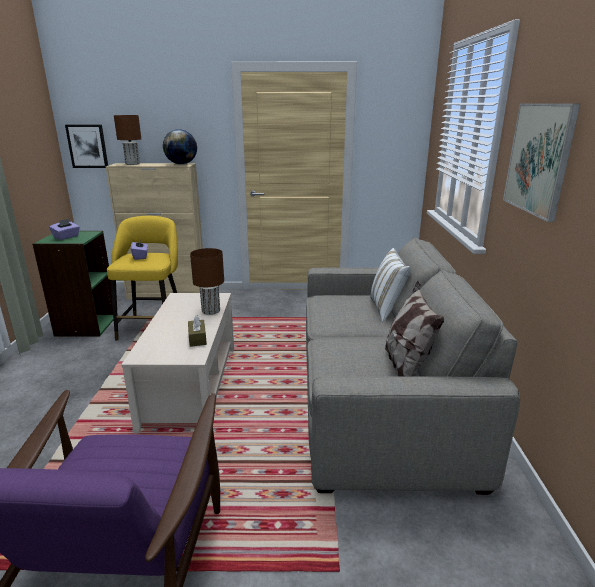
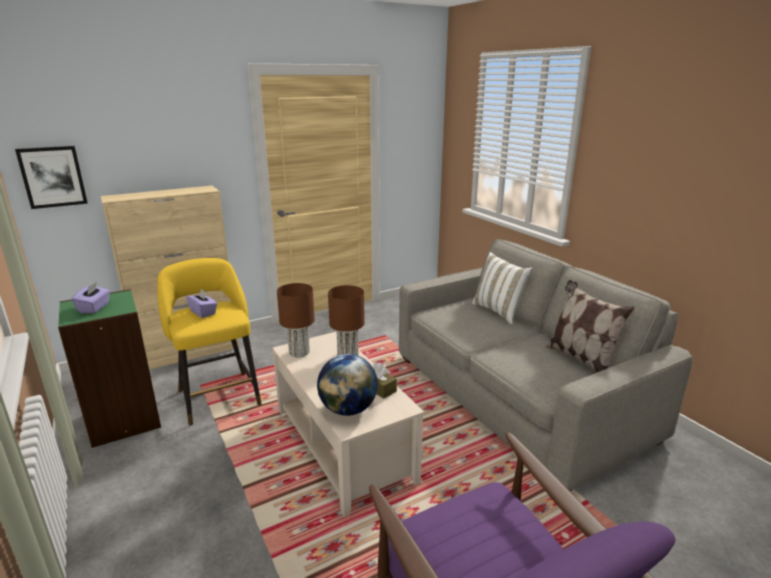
camera: 30 degrees left, 0 degrees up
brown table lamp [114,115,141,165] -> brown table lamp moved to [277,283,315,357]
globe [163,129,197,164] -> globe moved to [317,354,378,416]
picture [503,103,580,222] -> none

